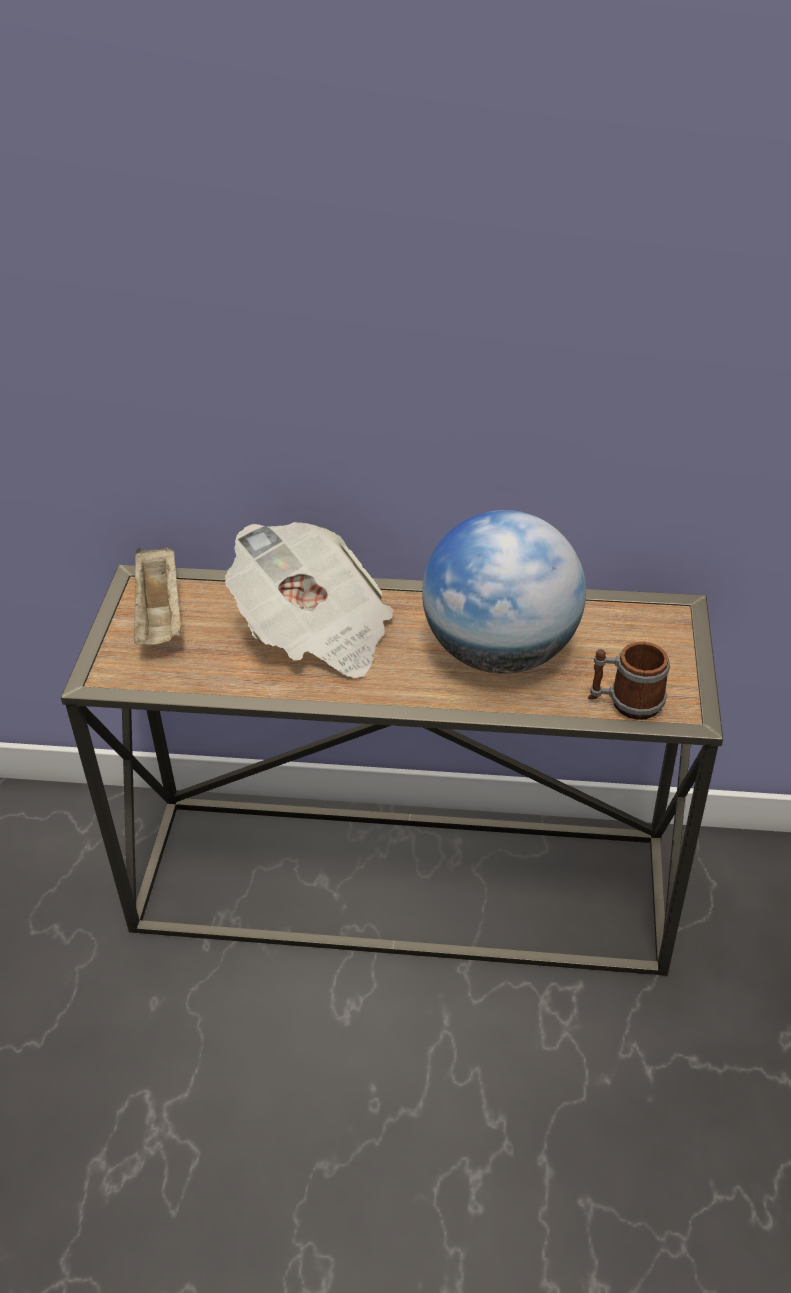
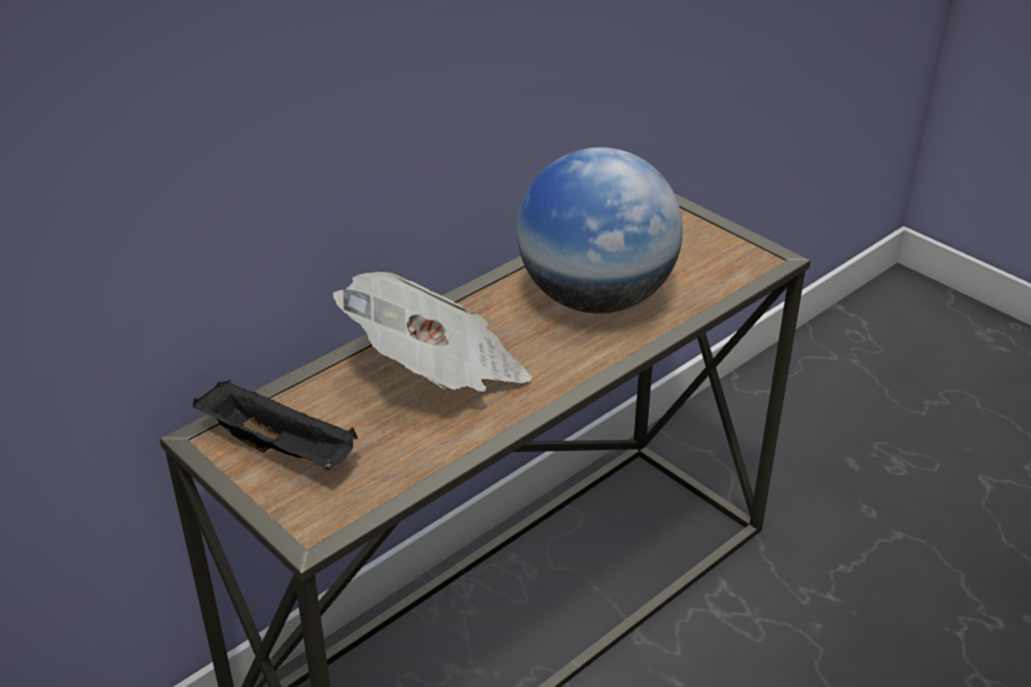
camera: 50 degrees left, 5 degrees down
beige tray [134,547,181,645] -> black tray [193,380,358,470]
mug [588,642,670,720] -> none

